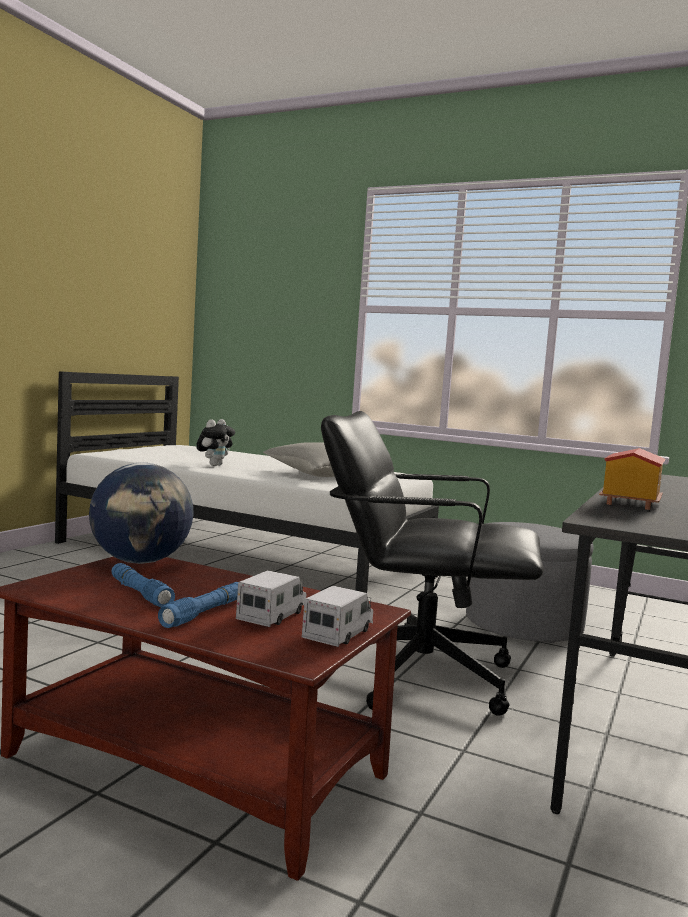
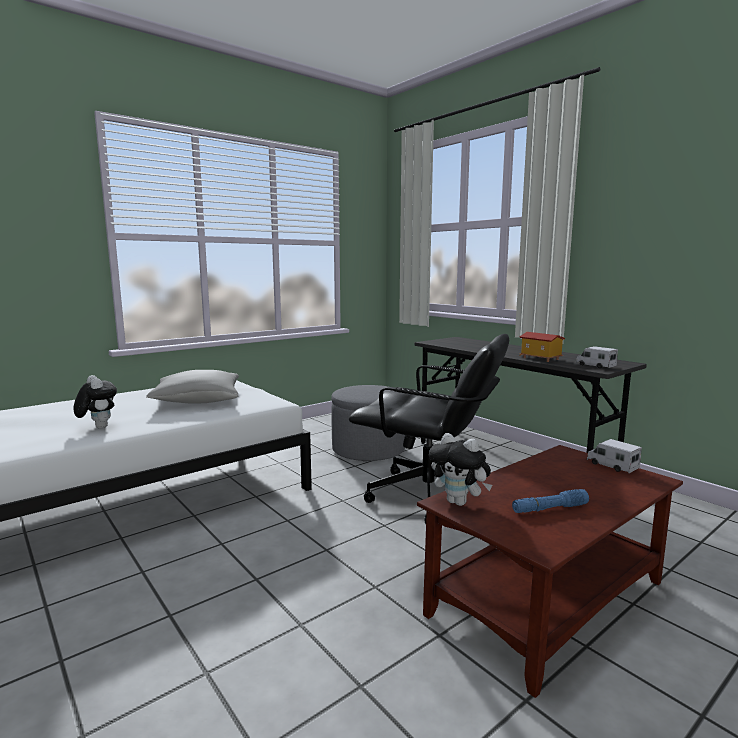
camera: 65 degrees left, 5 degrees up
globe [89,463,194,564] -> plush toy [429,433,492,506]
blue flashlight [158,582,239,628] -> none
toy truck [236,570,306,627] -> toy truck moved to [576,346,618,368]
black office chair [321,411,544,716] -> black office chair turned 105 degrees counterclockwise [349,334,509,524]

